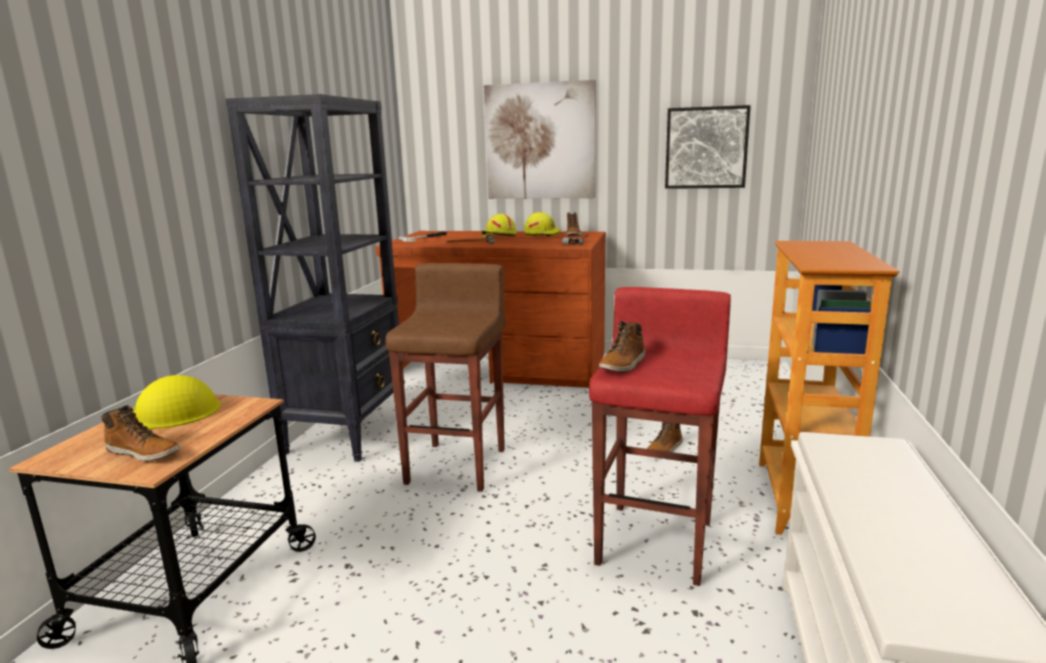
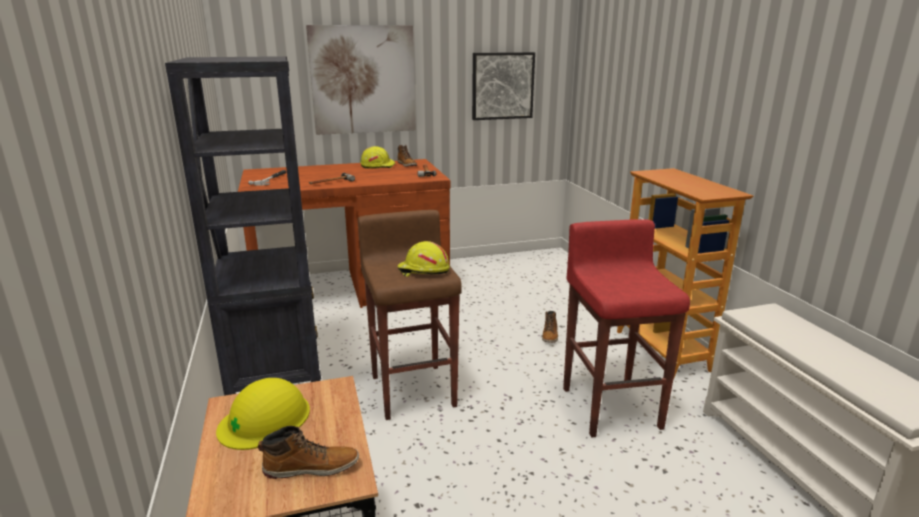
camera: 30 degrees left, 5 degrees up
yellow hard hat [481,214,517,237] -> yellow hard hat moved to [397,241,450,277]
boot [599,320,646,372] -> none

